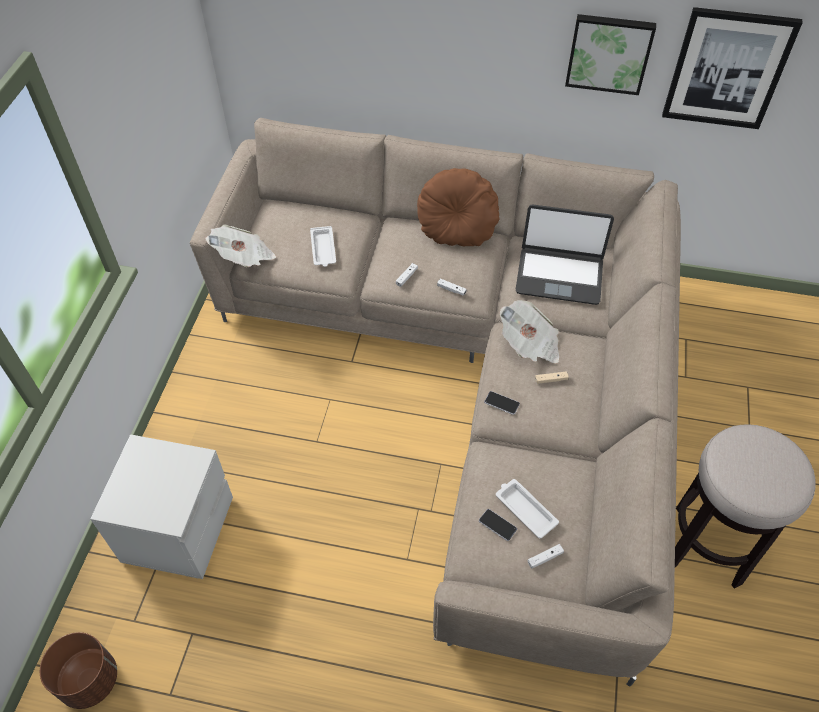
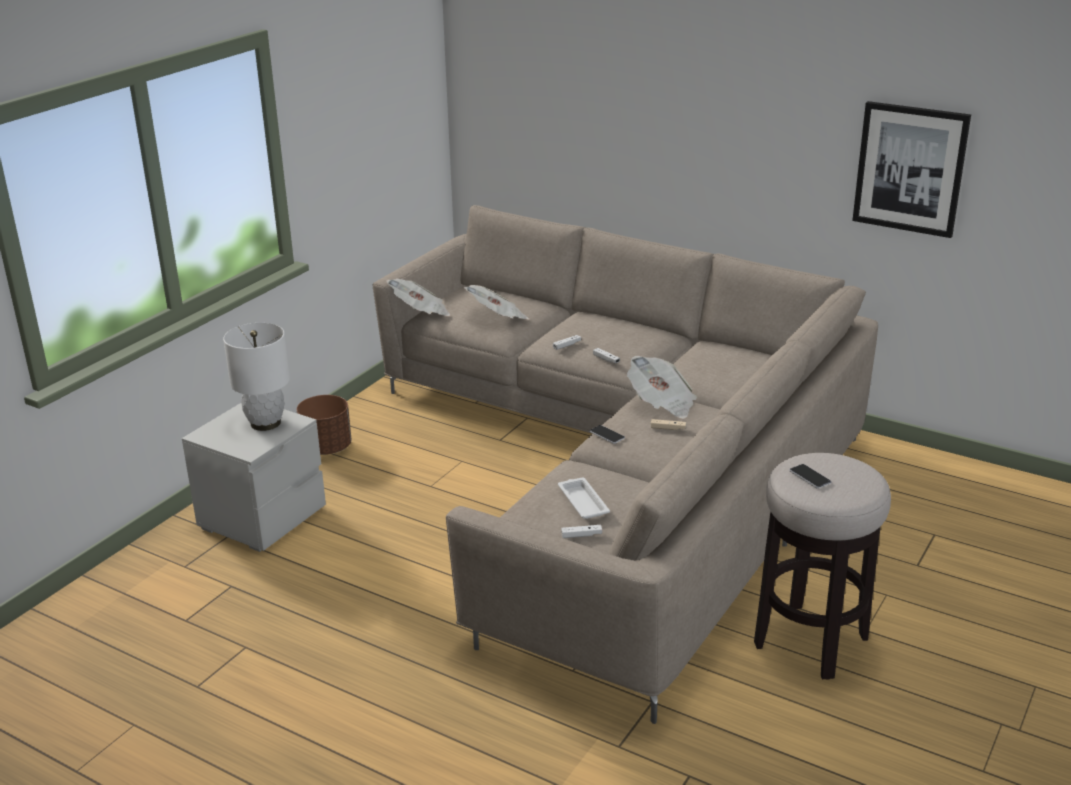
camera: 20 degrees right, 25 degrees down
brown planter [40,632,117,709] -> brown planter moved to [297,395,352,455]
white tray [310,226,336,267] -> newspaper [464,285,529,319]
brown pillow [417,168,499,246] -> none
phone [479,509,517,541] -> phone moved to [789,464,831,488]
laptop [516,204,614,305] -> none
picture [565,14,656,95] -> none
none -> white table lamp [223,323,290,431]

